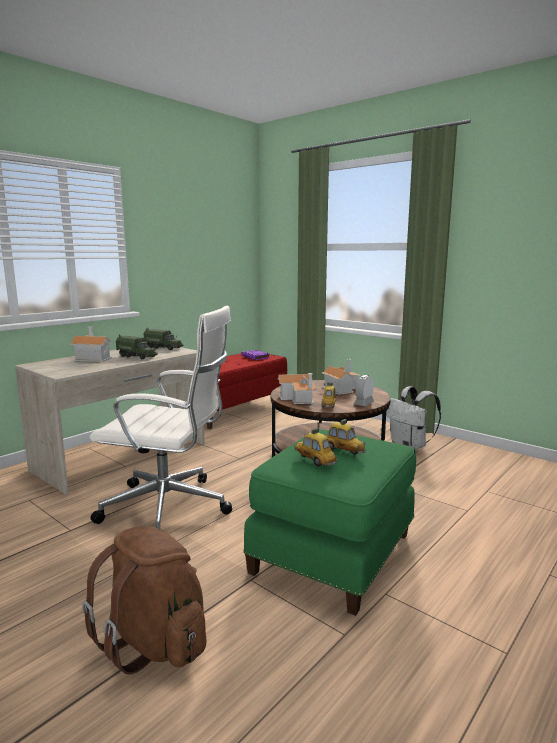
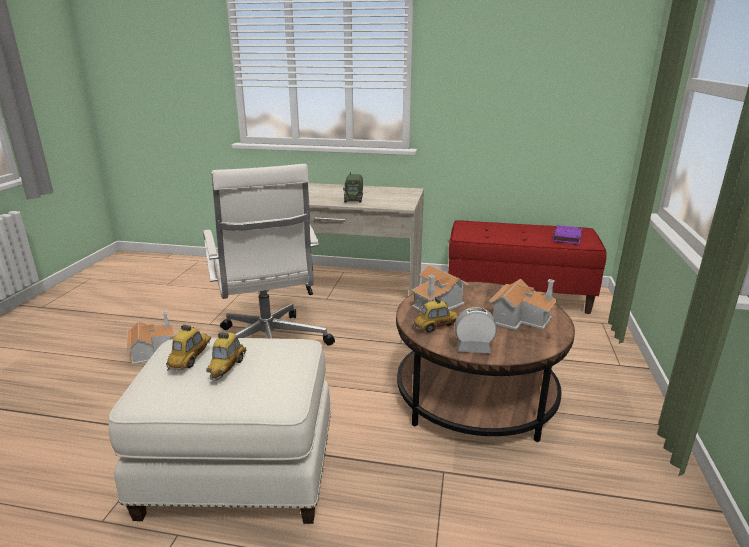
camera: 60 degrees right, 10 degrees up
toy house [70,326,112,362] -> toy house moved to [127,312,174,365]
brown backpack [82,526,207,675] -> none
toy truck [144,328,184,350] -> none
green ottoman [244,429,416,616] -> white ottoman [109,338,331,524]
white backpack [386,386,441,450] -> none

